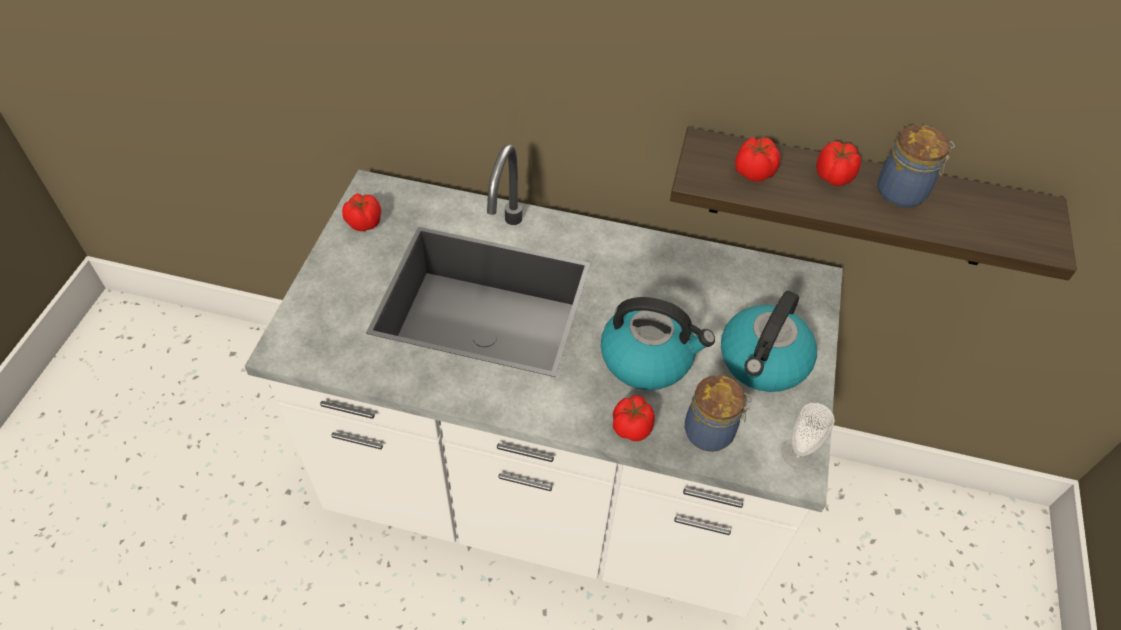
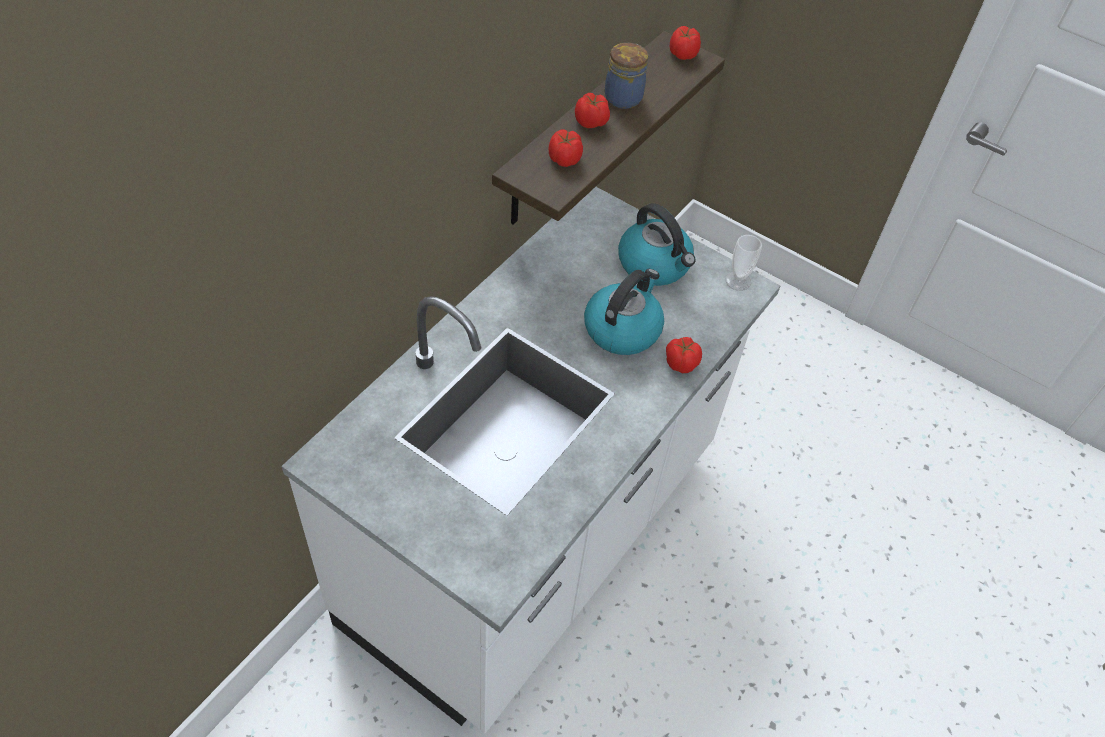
camera: 70 degrees left, 0 degrees up
tomato [342,193,381,231] -> tomato moved to [670,26,701,60]
jar [685,375,752,452] -> none

